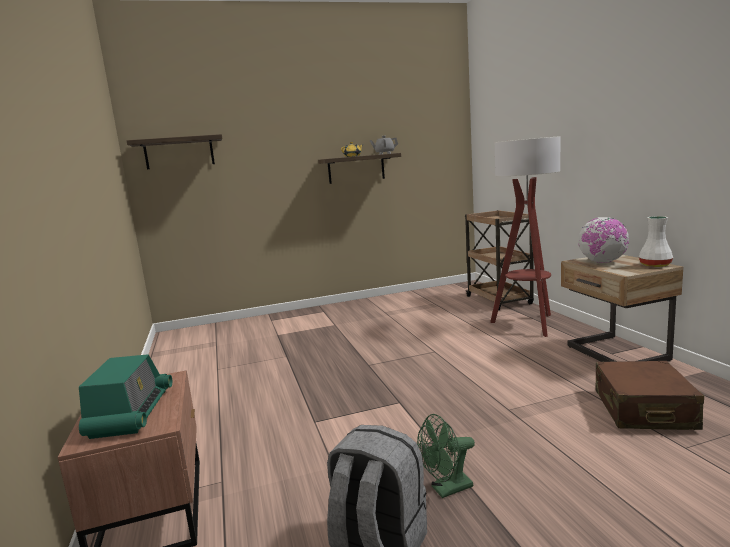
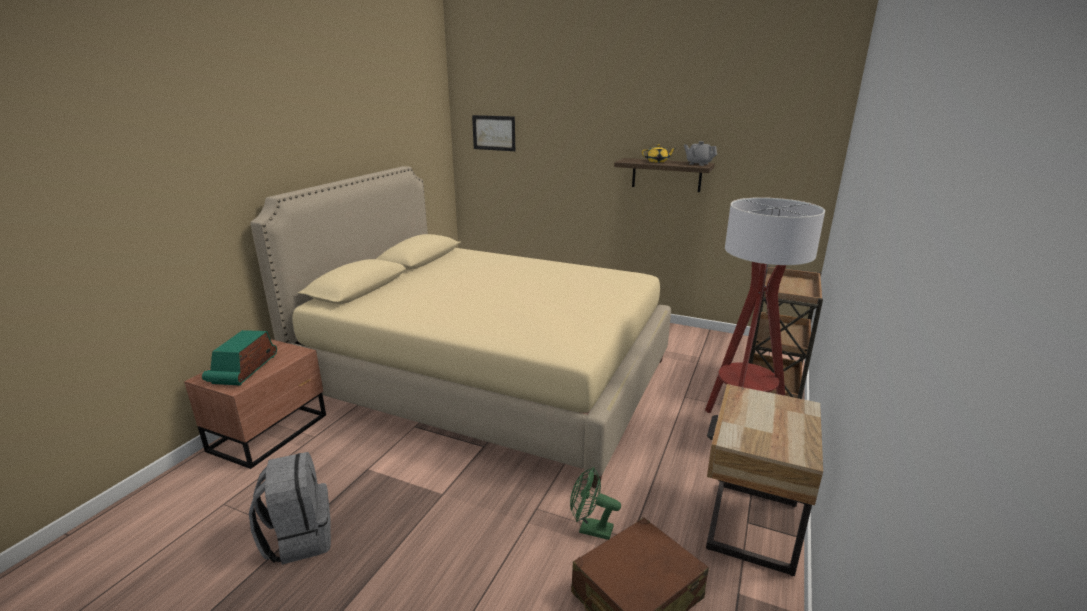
camera: 40 degrees right, 10 degrees up
radio [79,354,172,439] -> radio turned 150 degrees clockwise [202,330,277,386]
shelf [126,134,222,169] -> picture [472,115,515,151]
green fan [417,414,475,498] -> green fan moved to [570,467,621,540]
globe [578,217,629,263] -> none
white vase [639,216,673,267] -> none
none -> beige bed [250,166,671,488]

